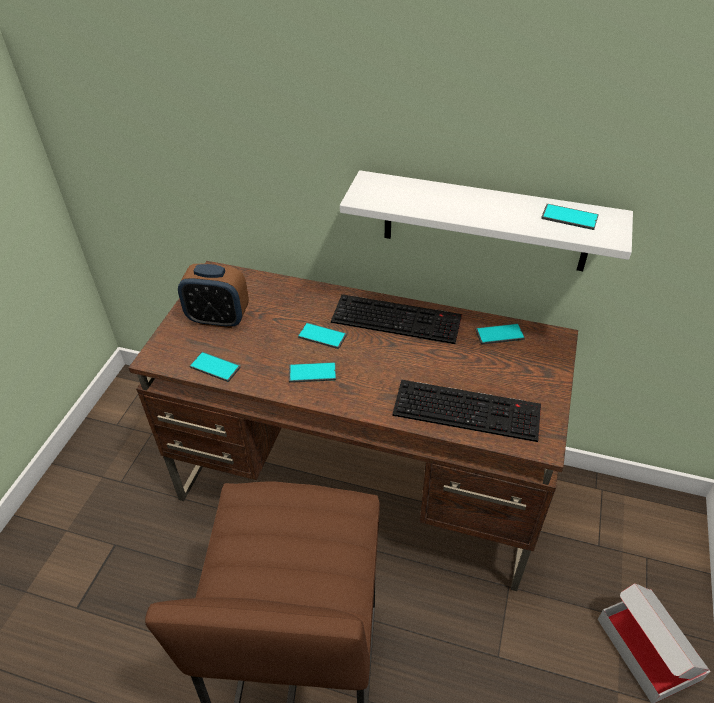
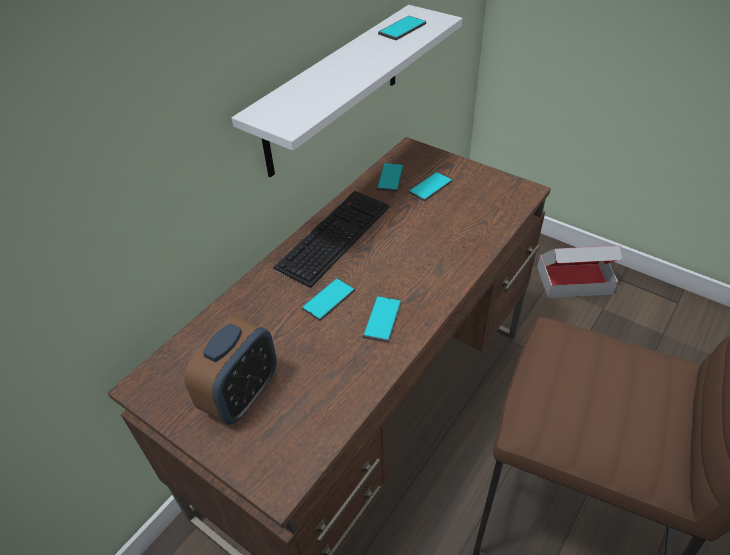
camera: 70 degrees left, 0 degrees up
phone [190,352,241,382] -> phone moved to [409,172,453,201]
keyboard [392,380,541,442] -> none

